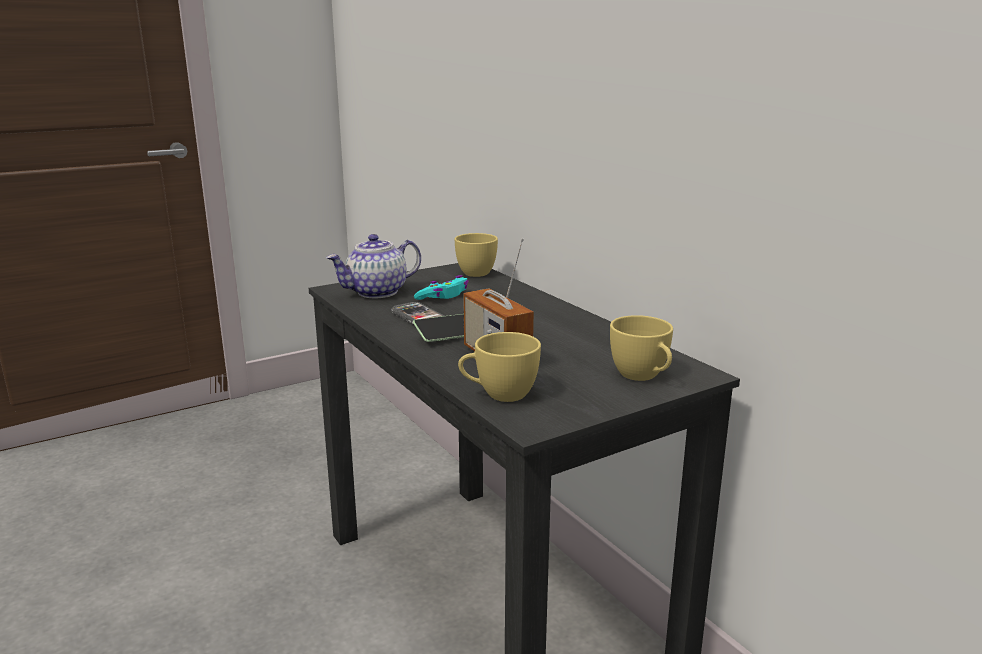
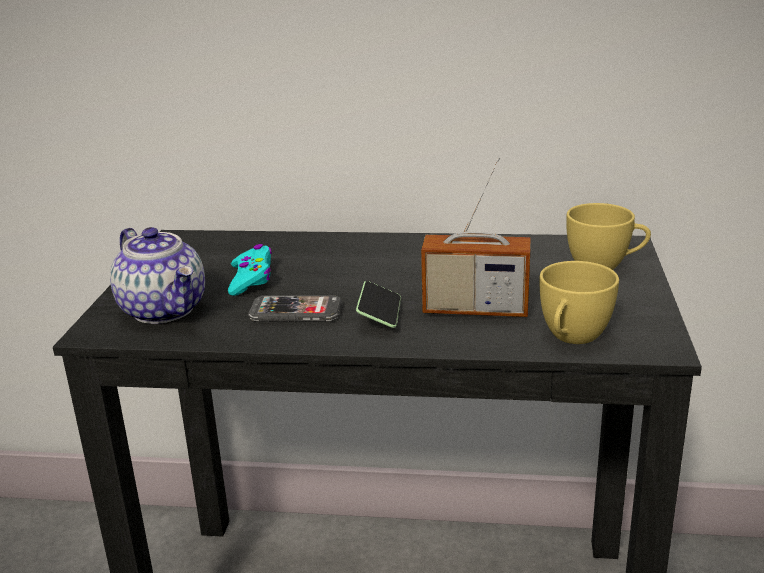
camera: 50 degrees left, 5 degrees up
teapot [326,234,421,298] -> teapot turned 45 degrees counterclockwise [110,227,205,324]
yellow cup [455,233,498,277] -> none

